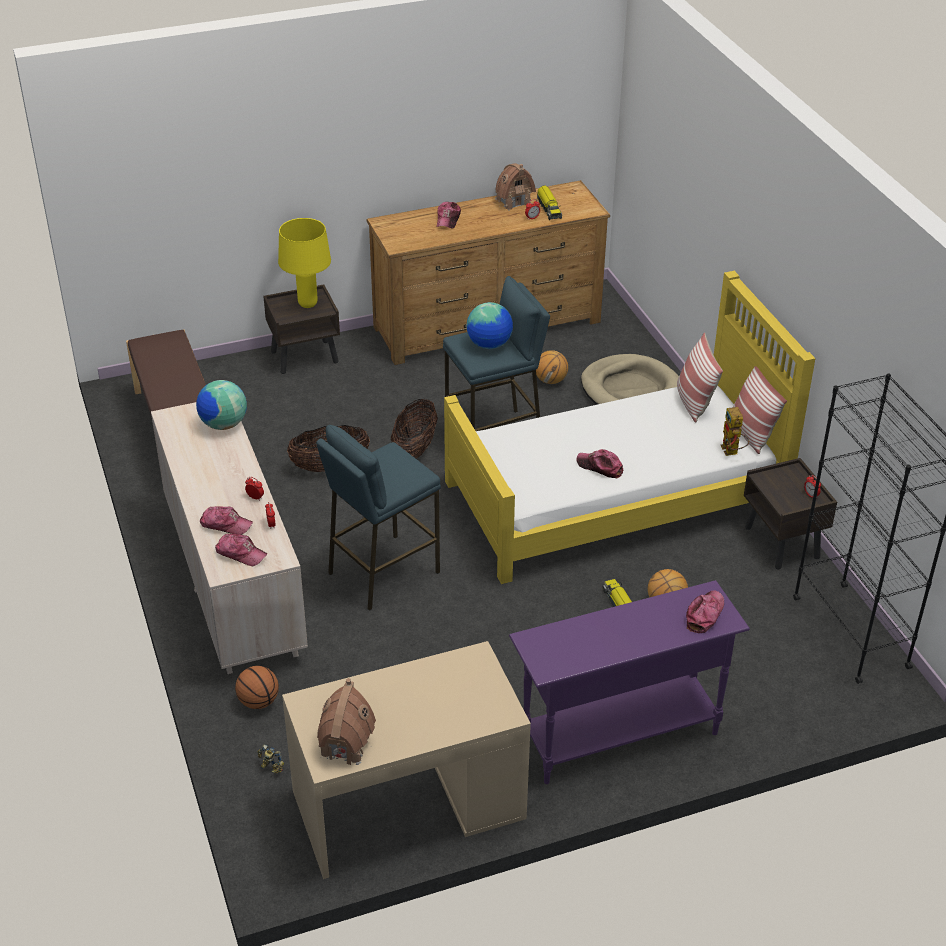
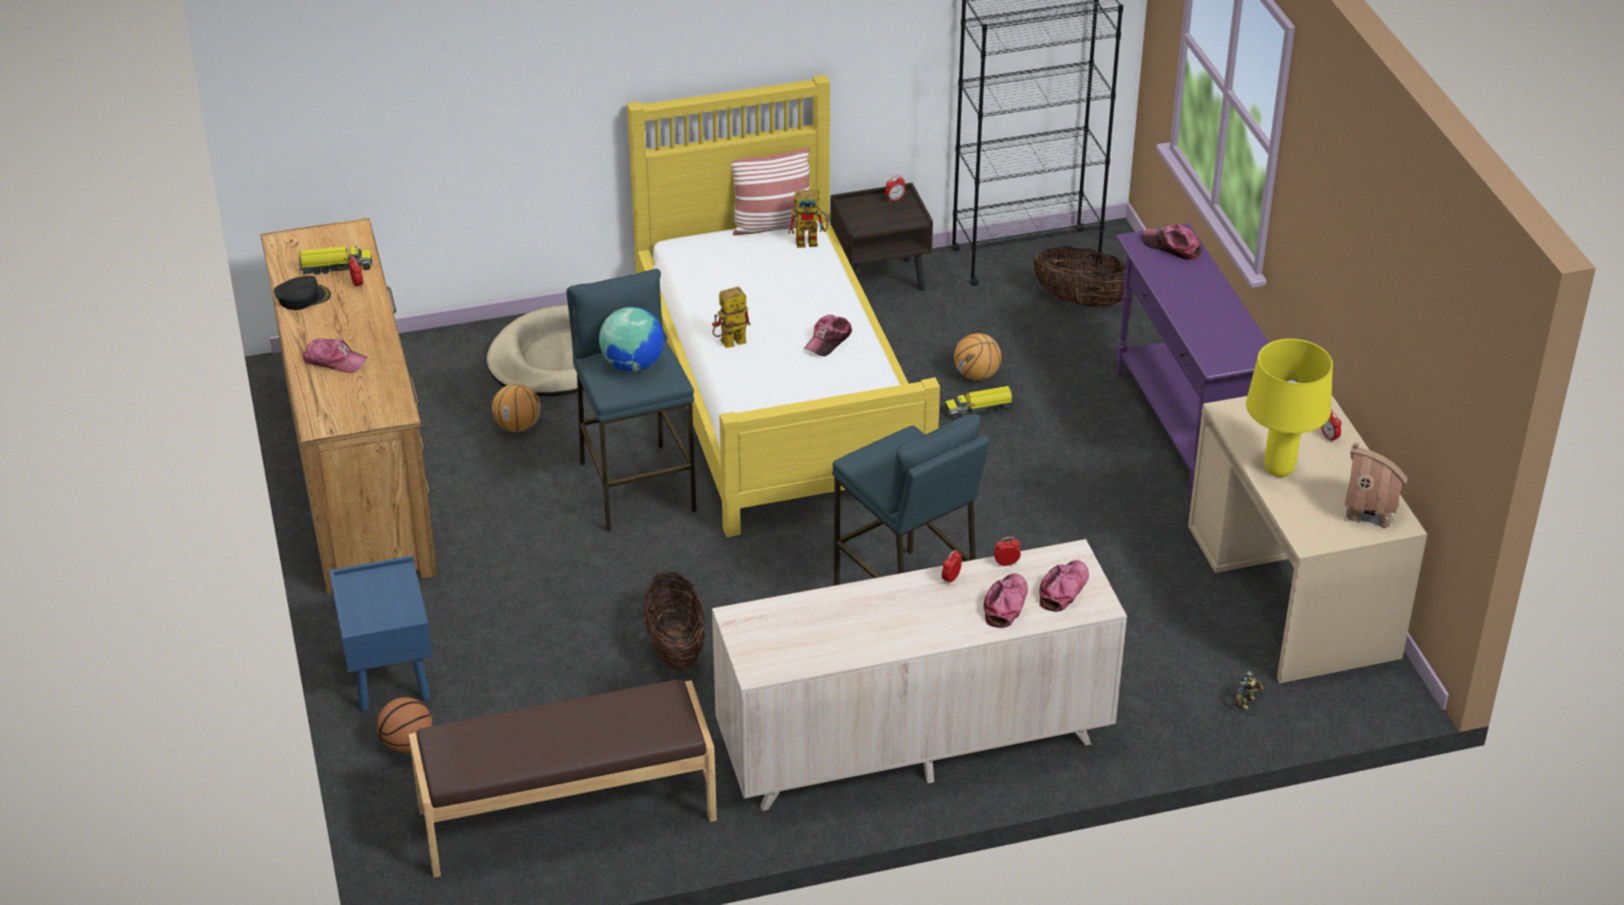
camera: 85 degrees left, 0 degrees up
globe [196,380,247,430] -> none
basketball [235,666,279,709] -> basketball moved to [377,697,433,753]
brown nightstand [263,284,340,374] -> blue nightstand [329,555,433,712]
yellow table lamp [278,218,331,308] -> yellow table lamp moved to [1246,339,1333,477]
basket [391,399,438,458] -> basket moved to [1033,246,1126,307]
toy house [495,163,536,211] -> black cap [274,276,331,310]
pillow [677,333,723,422] -> none
none -> toy robot [712,287,751,348]
none -> alarm clock [1321,410,1342,443]

